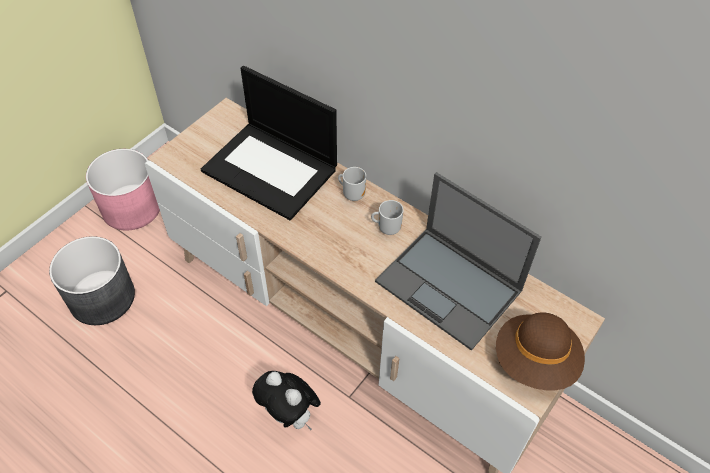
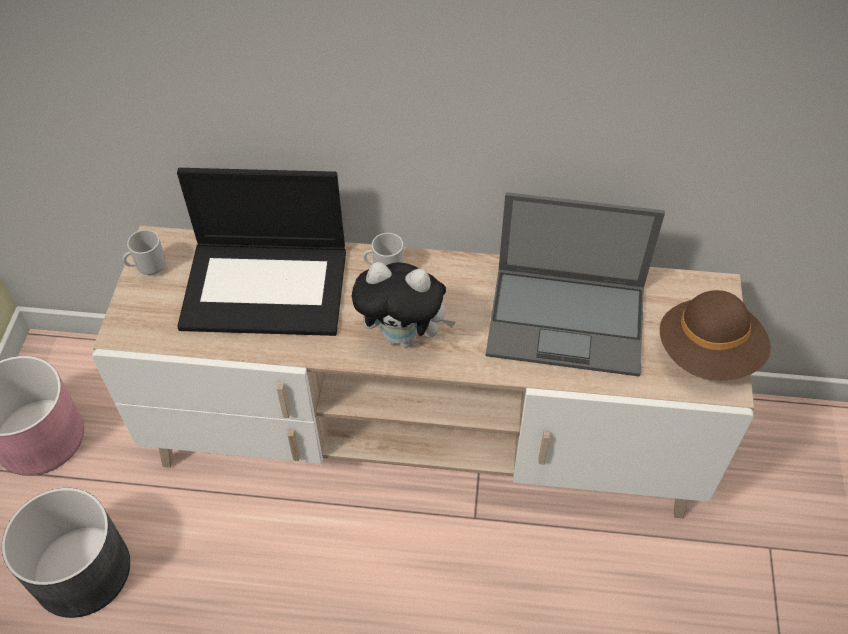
camera: 30 degrees left, 0 degrees up
plush toy [252,371,321,431] -> plush toy moved to [352,262,456,348]
mug [371,200,404,235] -> mug moved to [123,230,166,275]

